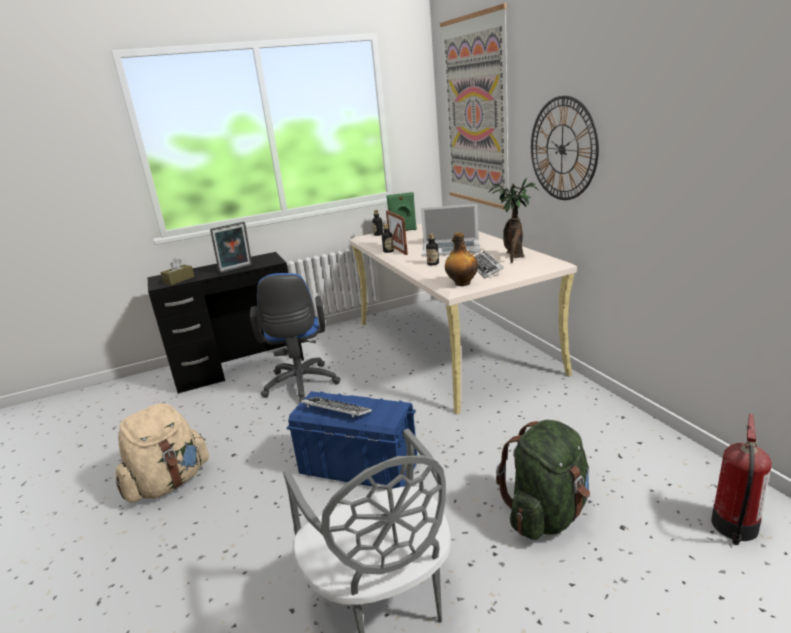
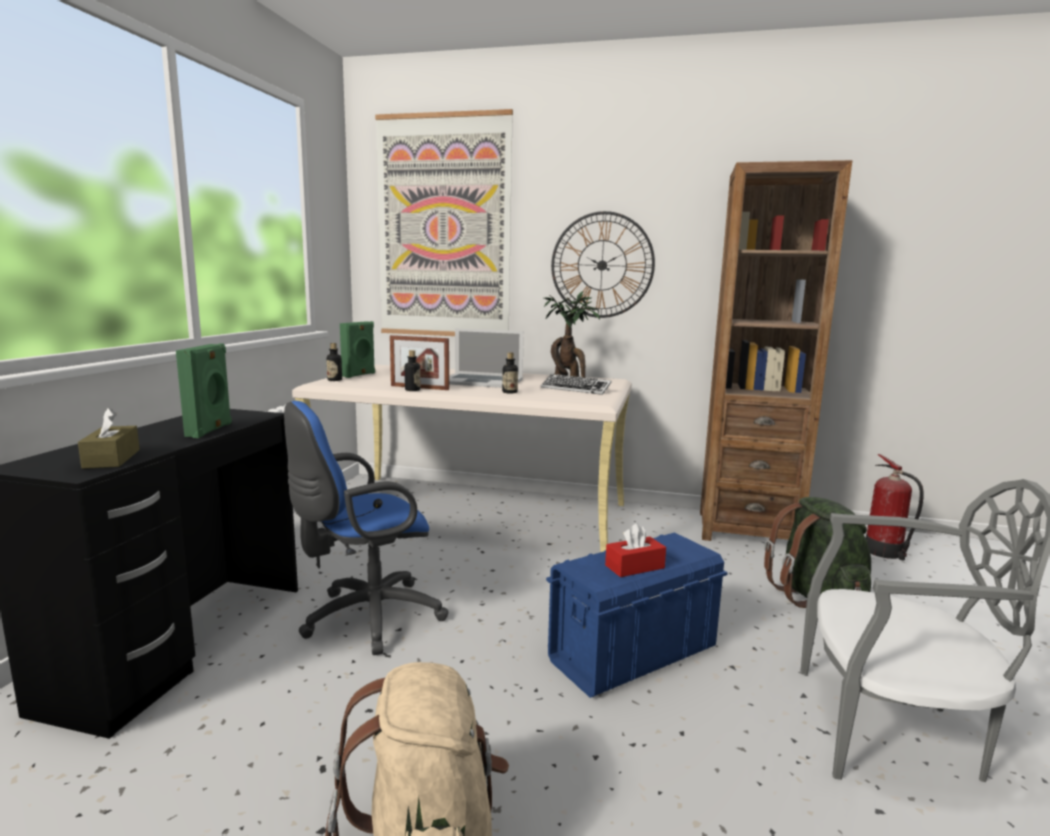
camera: 55 degrees left, 10 degrees down
picture frame [210,222,252,273] -> green speaker [176,343,232,438]
blue office chair [250,273,340,403] -> blue office chair turned 120 degrees clockwise [284,401,448,655]
keyboard [301,397,372,418] -> red tissue box [605,523,666,577]
laptop [421,204,481,257] -> laptop turned 60 degrees clockwise [449,328,524,388]
bottle [445,232,478,286] -> none
none -> brown bookcase [700,160,852,541]

